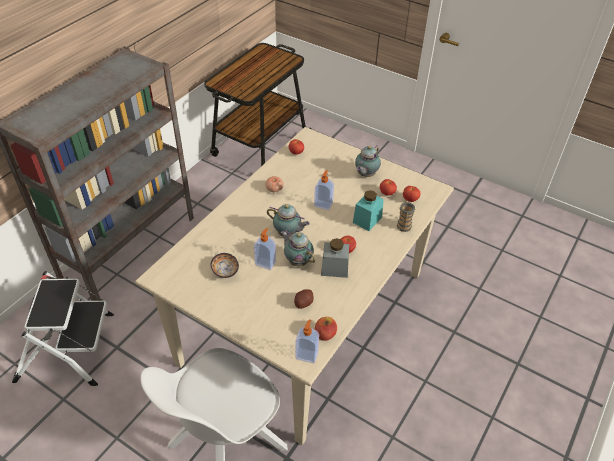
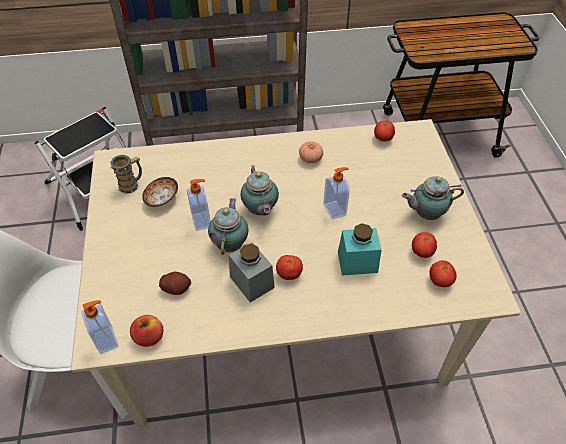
camera: 50 degrees right, 5 degrees up
mug [396,201,416,232] -> mug moved to [111,155,142,194]

